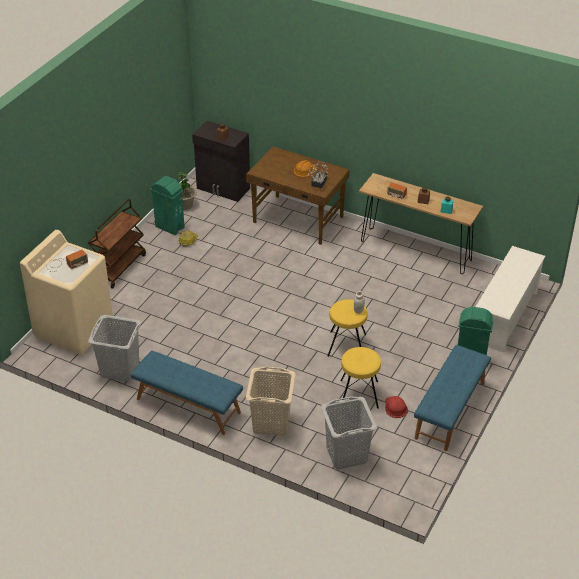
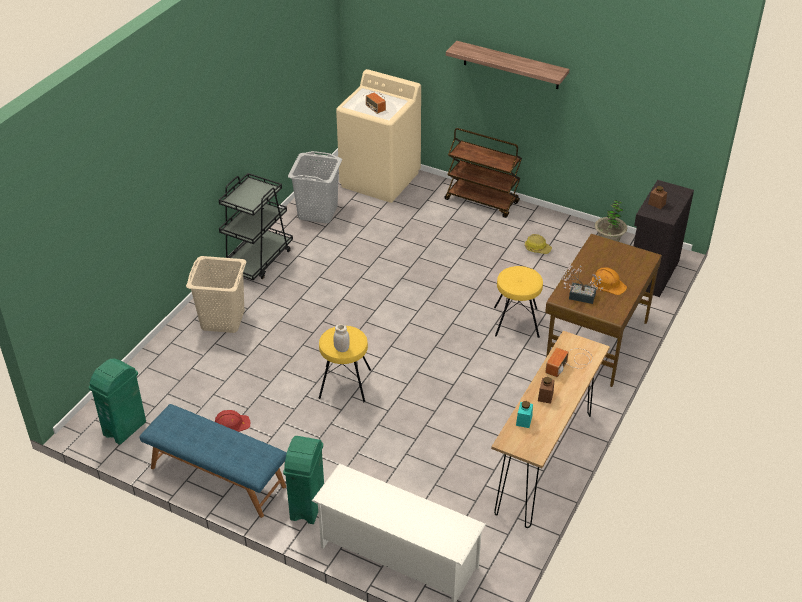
camera: 90 degrees right, 0 degrees up
blue bench [130,350,243,435] -> black cart [219,173,293,280]
green trash can [150,176,185,235] -> green trash can moved to [89,359,146,445]
grey laundry basket [321,397,377,470] -> none
yellow stool [340,347,381,409] -> yellow stool moved to [494,266,543,338]
none -> shelf [446,41,569,89]

